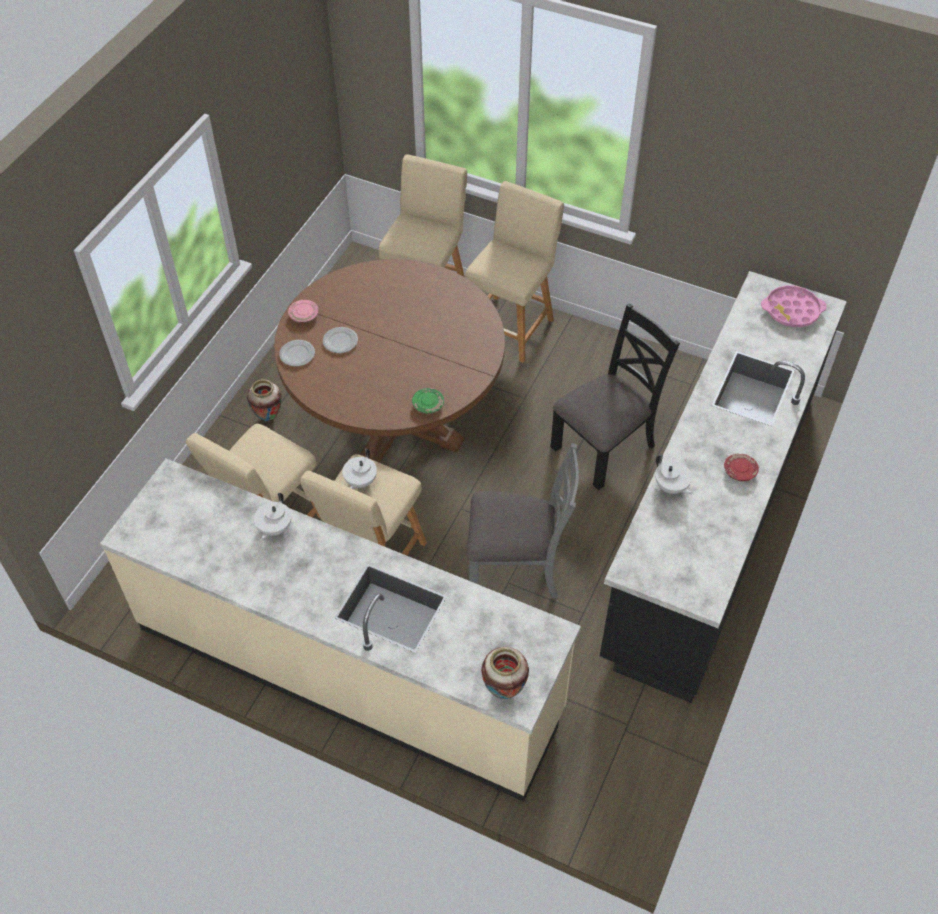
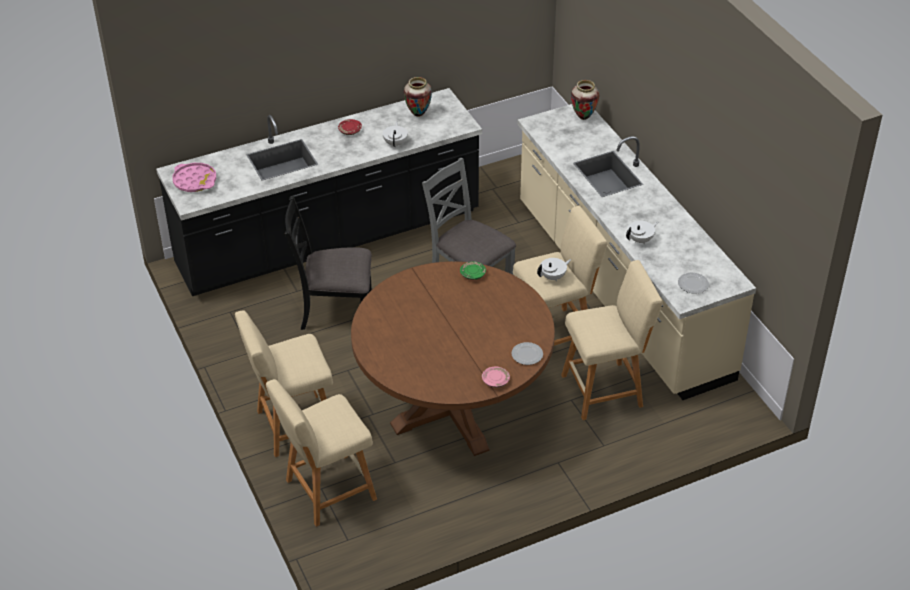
camera: 140 degrees left, 10 degrees down
vase [247,379,282,422] -> vase moved to [404,77,432,117]
plate [323,327,358,353] -> plate moved to [678,273,709,294]

